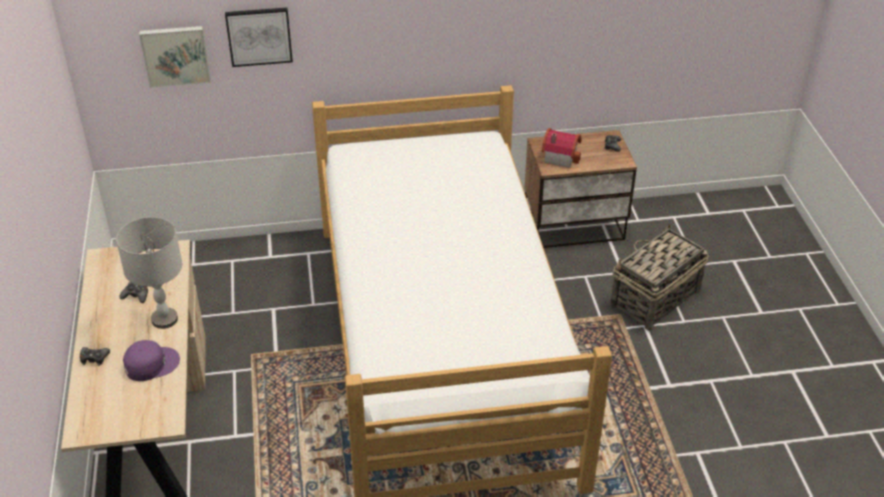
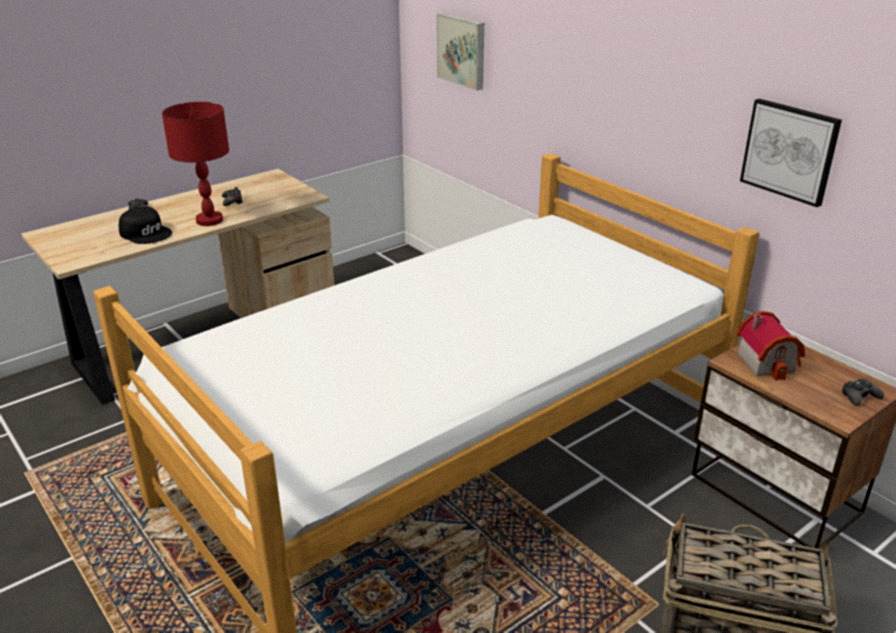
camera: 60 degrees right, 10 degrees down
grey table lamp [116,217,182,329] -> red table lamp [162,102,229,226]
purple cap [123,340,180,381] -> black cap [119,206,172,244]
picture [225,8,293,67] -> picture moved to [740,99,842,207]

